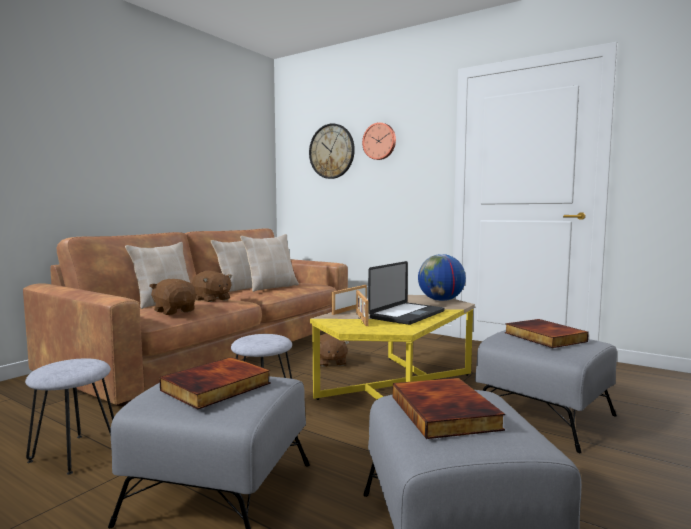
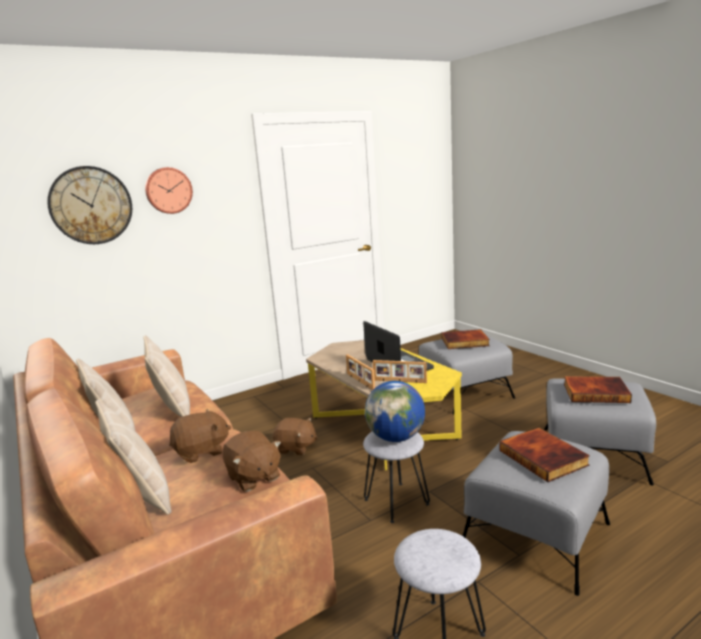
camera: 65 degrees left, 10 degrees up
brown plush toy [149,279,196,315] -> brown plush toy turned 105 degrees counterclockwise [223,431,281,492]
globe [418,254,466,301] -> globe moved to [365,381,425,442]

